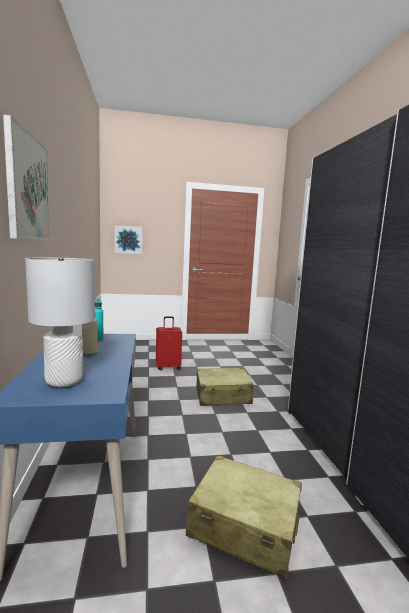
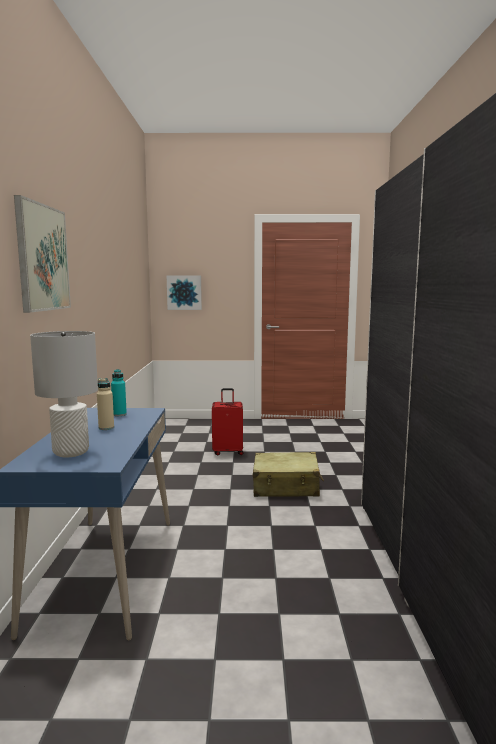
camera: 10 degrees right, 0 degrees up
beige suitcase [186,455,302,579] -> none

